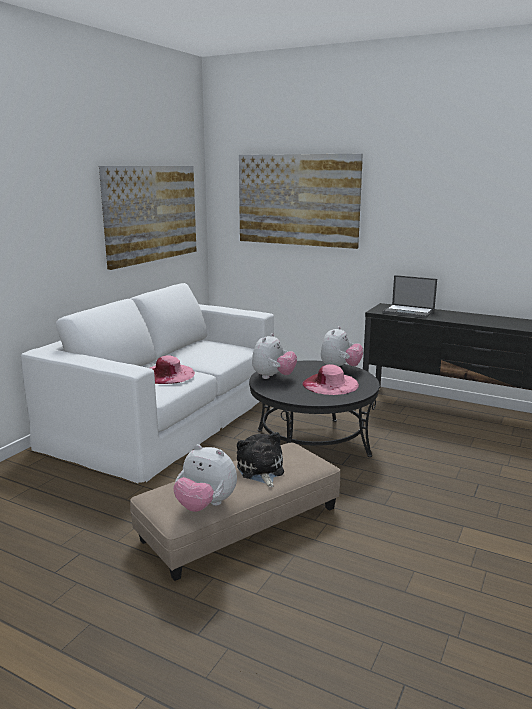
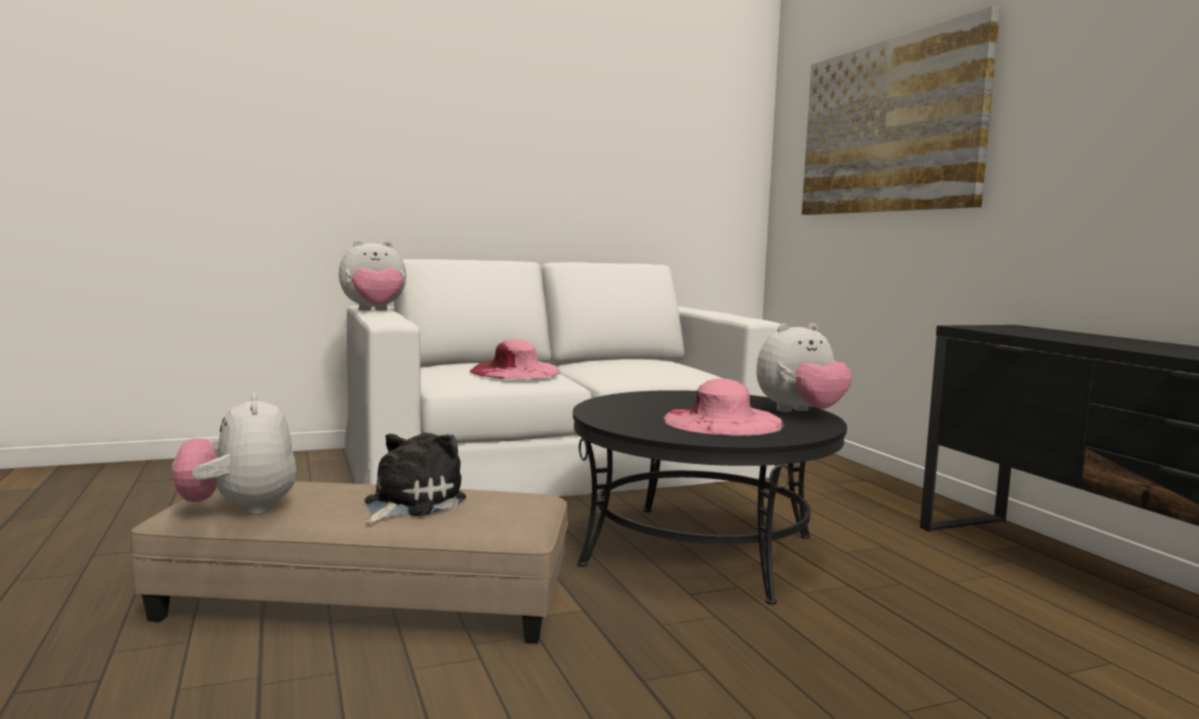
camera: 40 degrees right, 10 degrees down
picture [99,166,197,270] -> none
plush toy [252,333,297,379] -> plush toy moved to [339,240,406,311]
laptop [382,275,437,318] -> none

